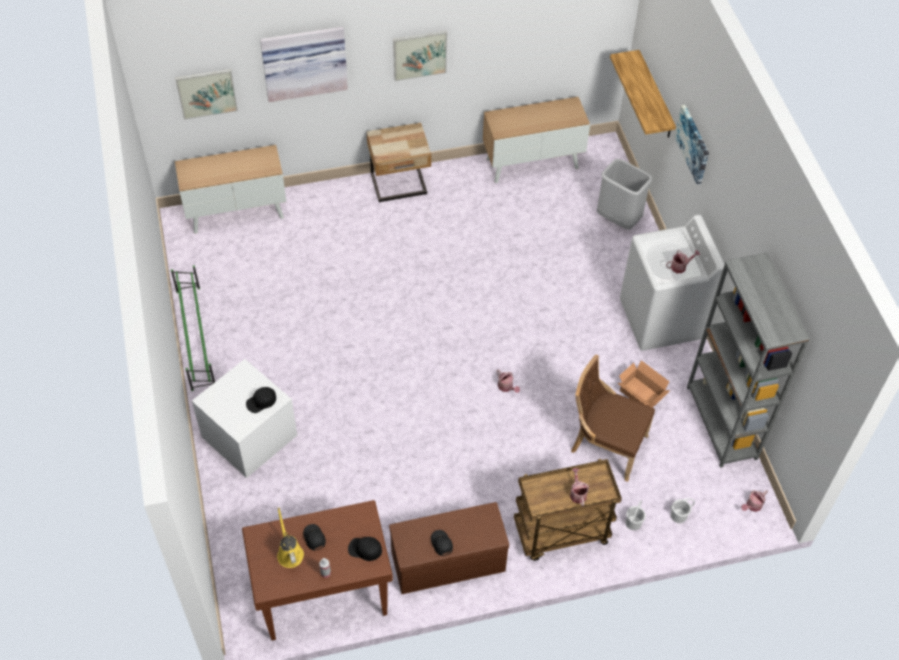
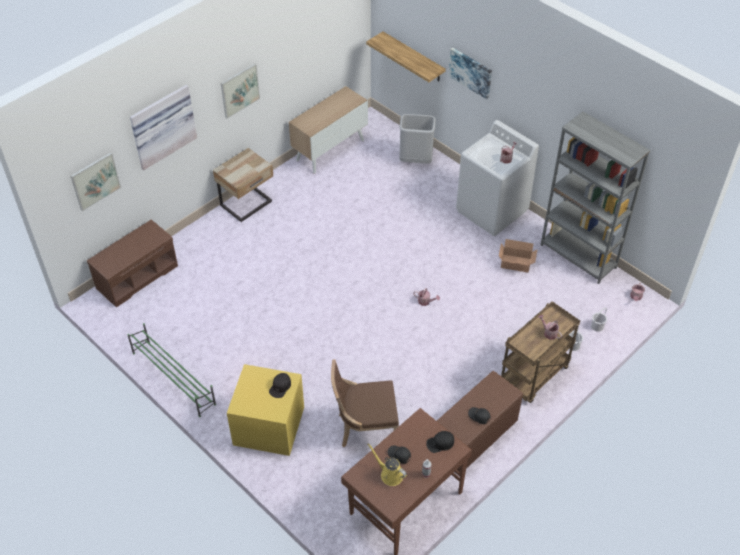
camera: 30 degrees left, 5 degrees down
cabinet [175,145,286,234] -> brown bench [87,220,178,308]
white storage box [192,359,297,478] -> yellow storage box [227,364,304,456]
brown chair [571,354,655,482] -> brown chair moved to [331,359,399,447]

